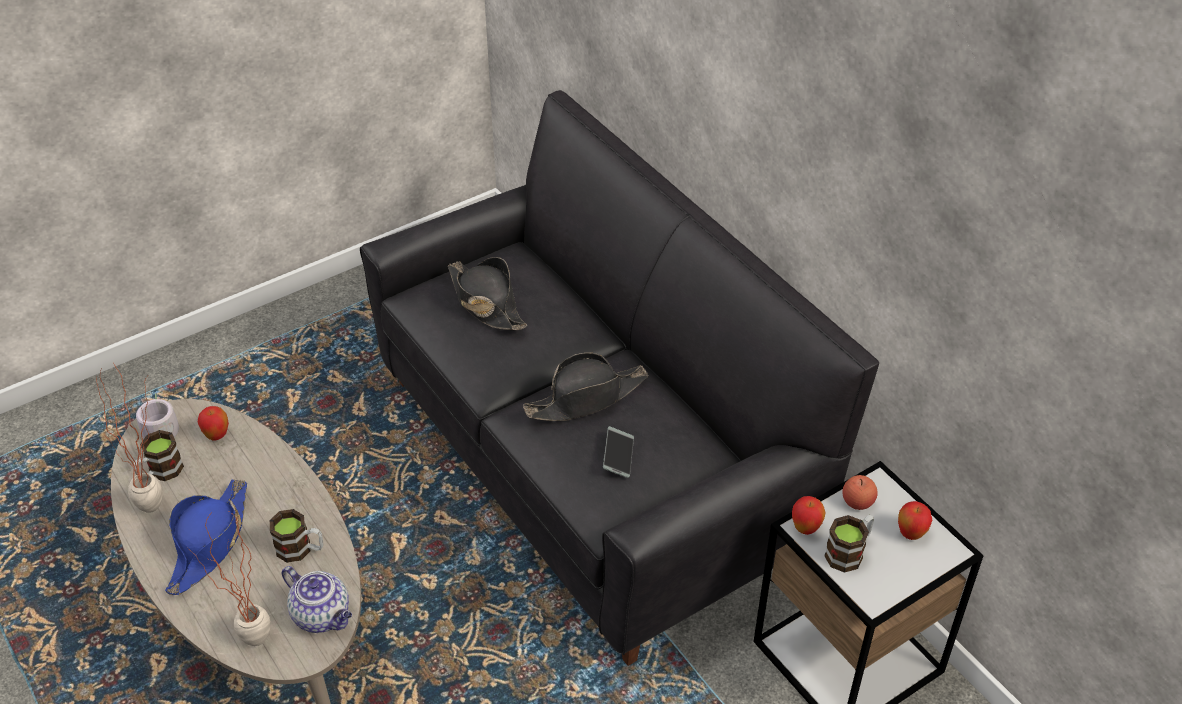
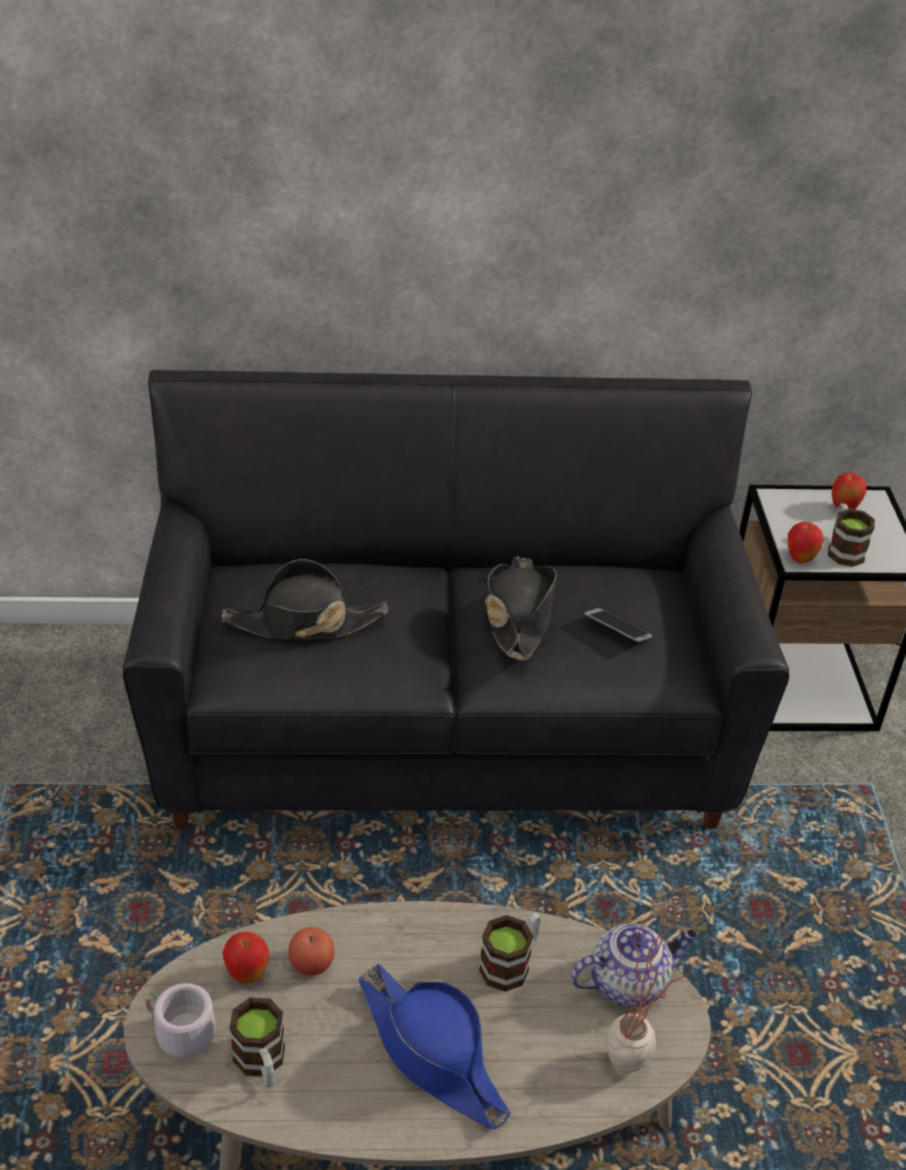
camera: 60 degrees left, 5 degrees down
potted plant [96,363,163,513] -> none
apple [842,475,878,510] -> apple moved to [288,927,334,976]

